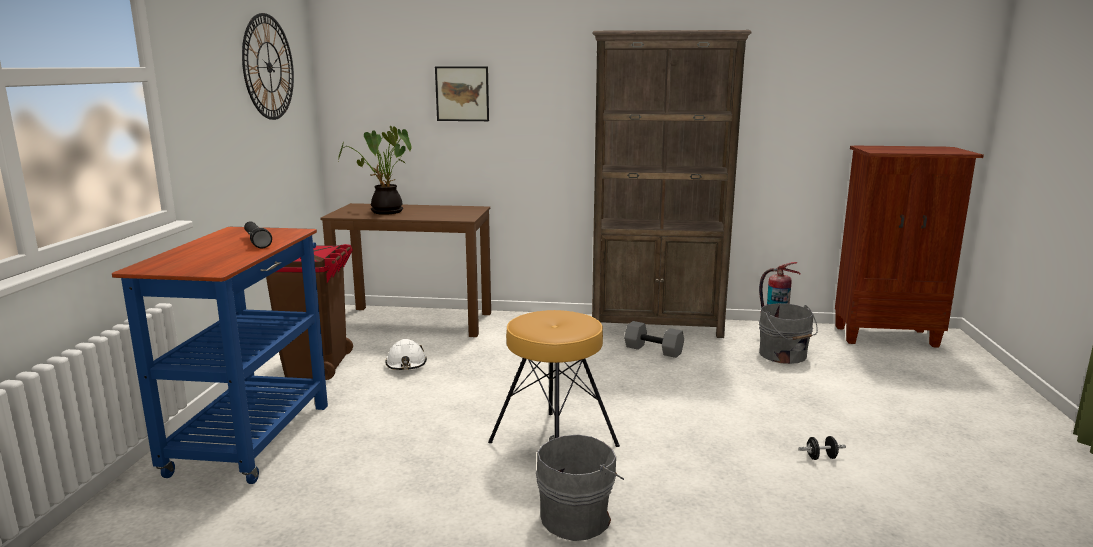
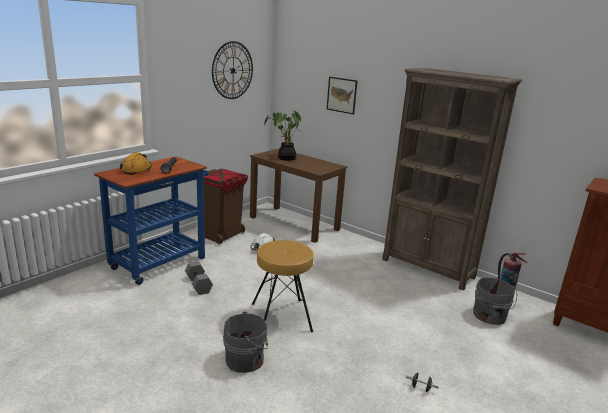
camera: 30 degrees right, 5 degrees up
grey dumbbell [624,321,684,358] -> grey dumbbell moved to [185,261,213,295]
none -> orange hard hat [120,152,152,175]

